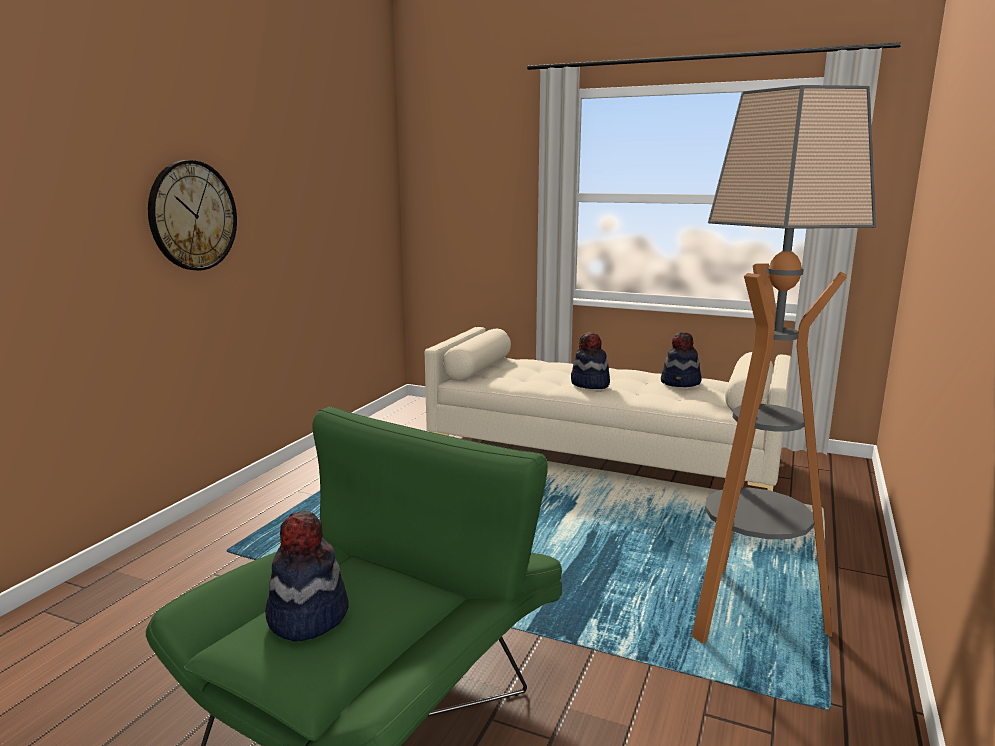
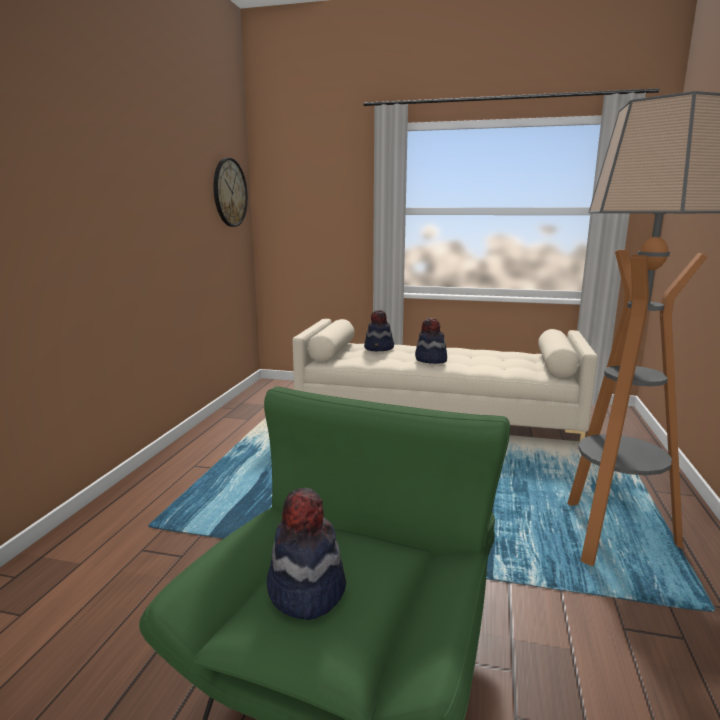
camera: 10 degrees left, 0 degrees up
wall clock [148,160,237,271] -> wall clock moved to [214,158,248,227]
hat [661,332,702,387] -> hat moved to [364,310,394,351]

